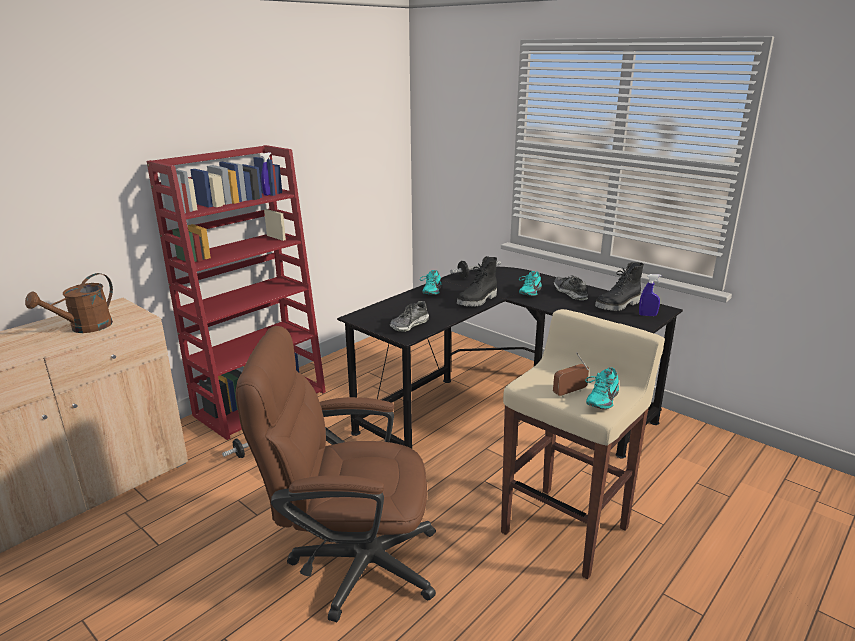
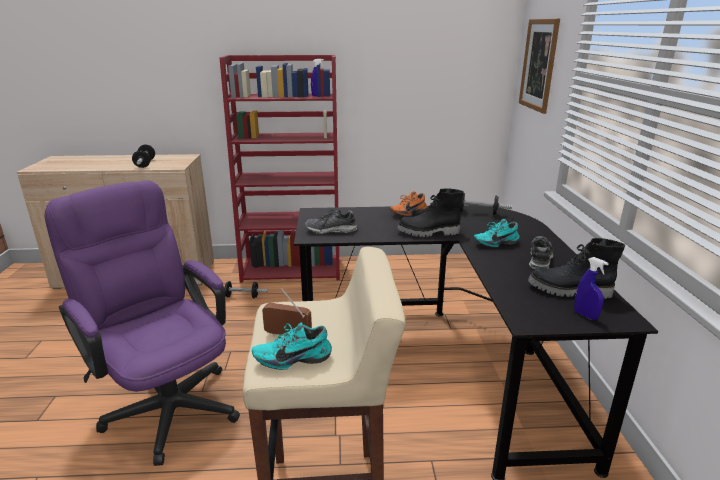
camera: 45 degrees right, 0 degrees up
brown watering can [25,273,113,333] -> dumbbell [132,144,155,168]
brown office chair [236,326,436,622] -> purple office chair [44,180,240,466]
turquoise shoe [420,270,442,295] -> orange shoe [390,191,427,216]
none -> picture [519,19,560,114]

